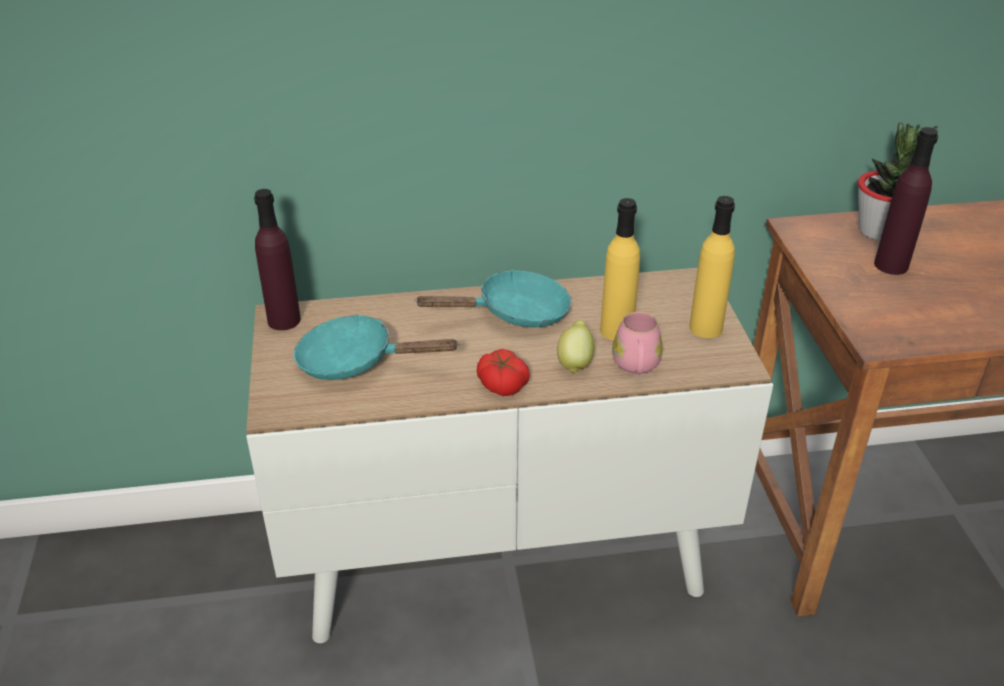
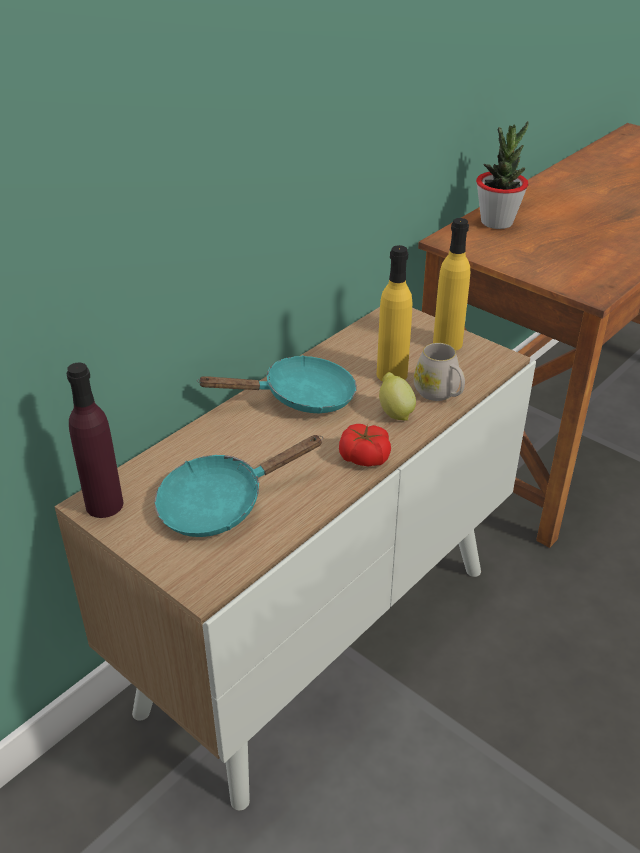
camera: 40 degrees left, 0 degrees up
turquoise frying pan [414,270,571,327] -> turquoise frying pan turned 45 degrees clockwise [197,355,357,414]
pink mug [612,312,663,374] -> white mug [414,343,465,401]
purple bottle [874,127,938,275] -> none

